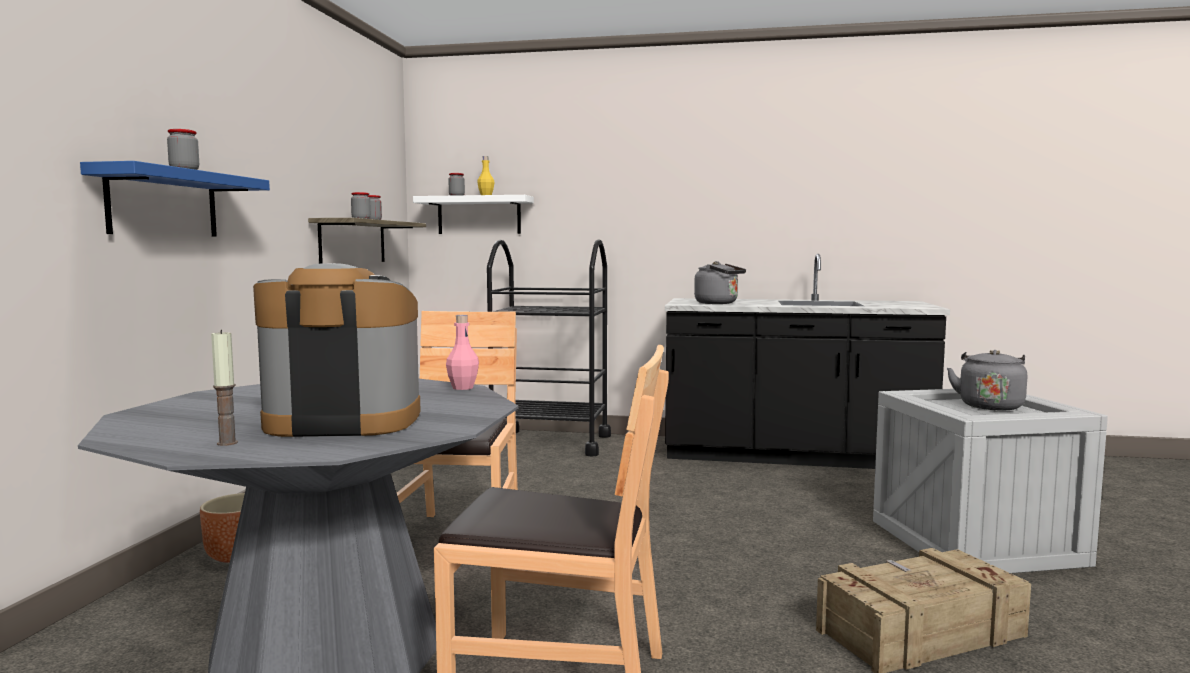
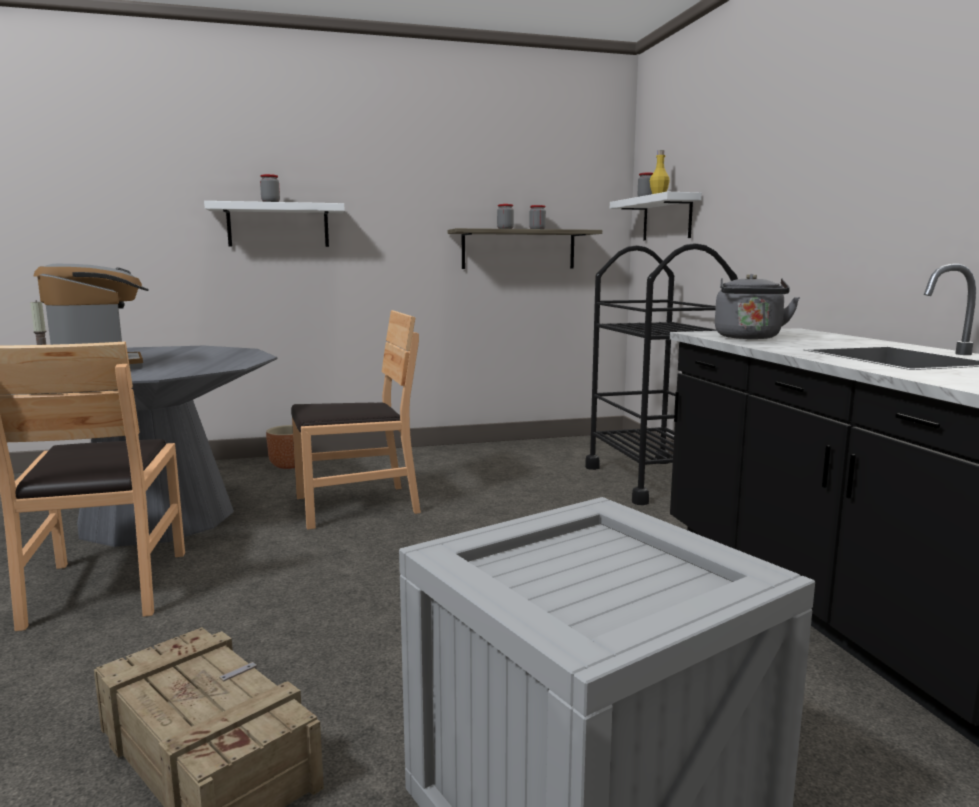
camera: 65 degrees right, 5 degrees up
blue shelf [80,161,270,237] -> white shelf [204,201,345,247]
pink bottle [446,315,479,390] -> none
grey kettle [947,350,1027,411] -> none

